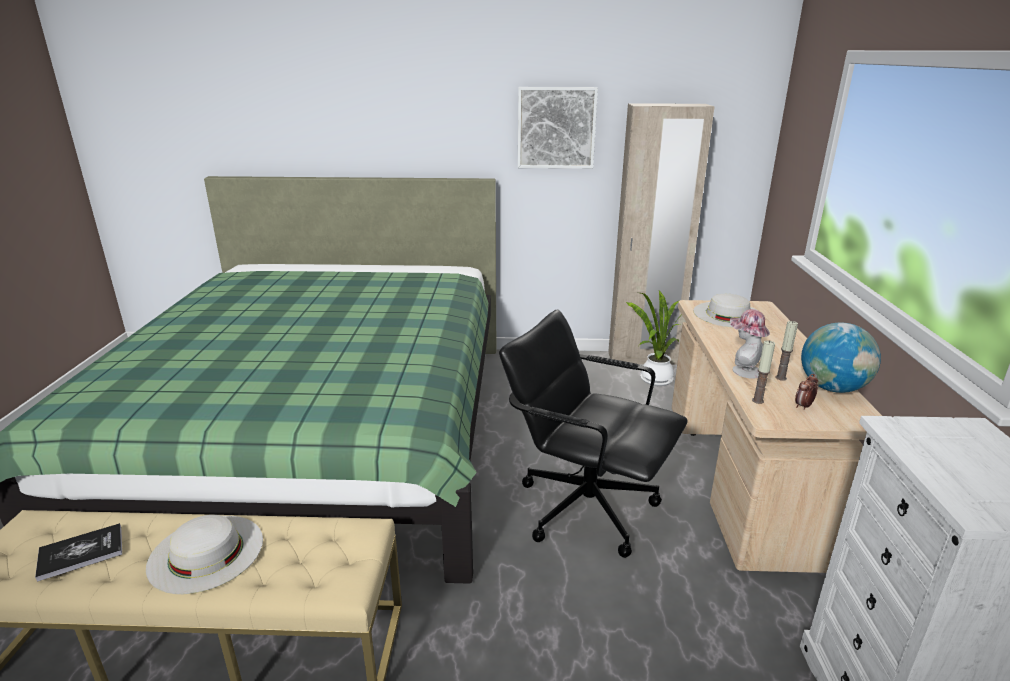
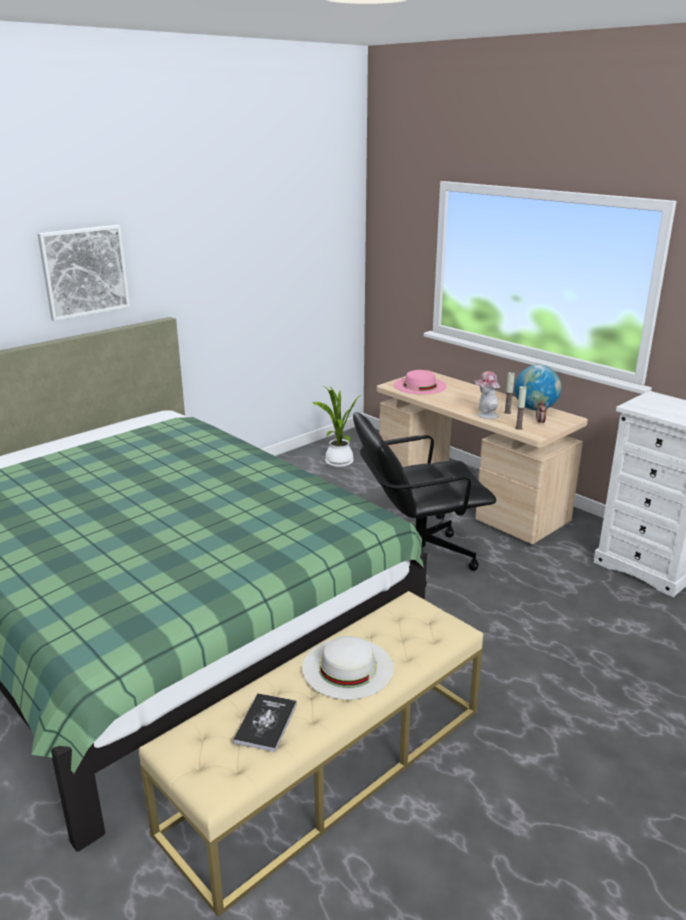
camera: 45 degrees left, 0 degrees up
picture [518,87,598,169] -> picture moved to [37,225,130,321]
beige wardrobe [608,103,714,365] -> none
white hat [693,294,756,328] -> pink hat [394,370,447,395]

